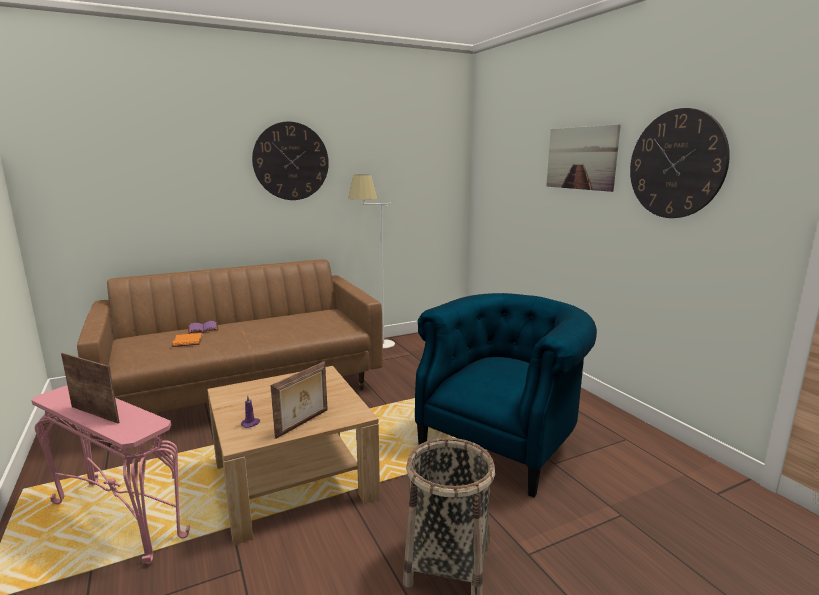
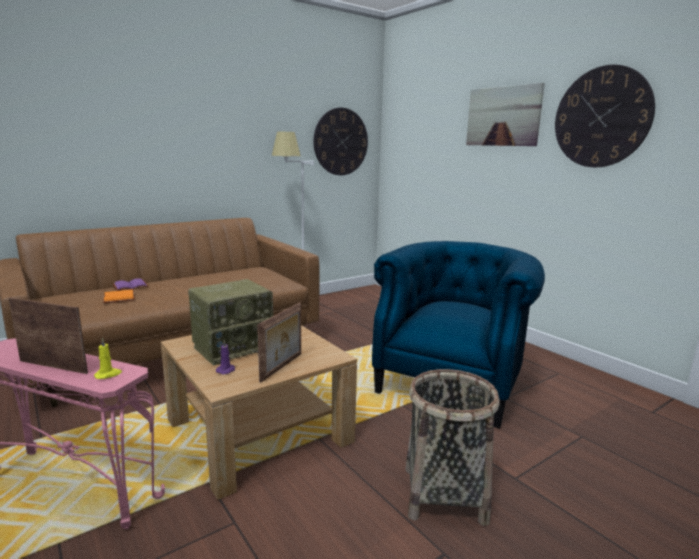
camera: 10 degrees left, 0 degrees up
wall clock [252,122,329,200] -> wall clock moved to [313,108,368,175]
none -> yellow candle [94,337,122,379]
none -> radio [188,279,273,366]

